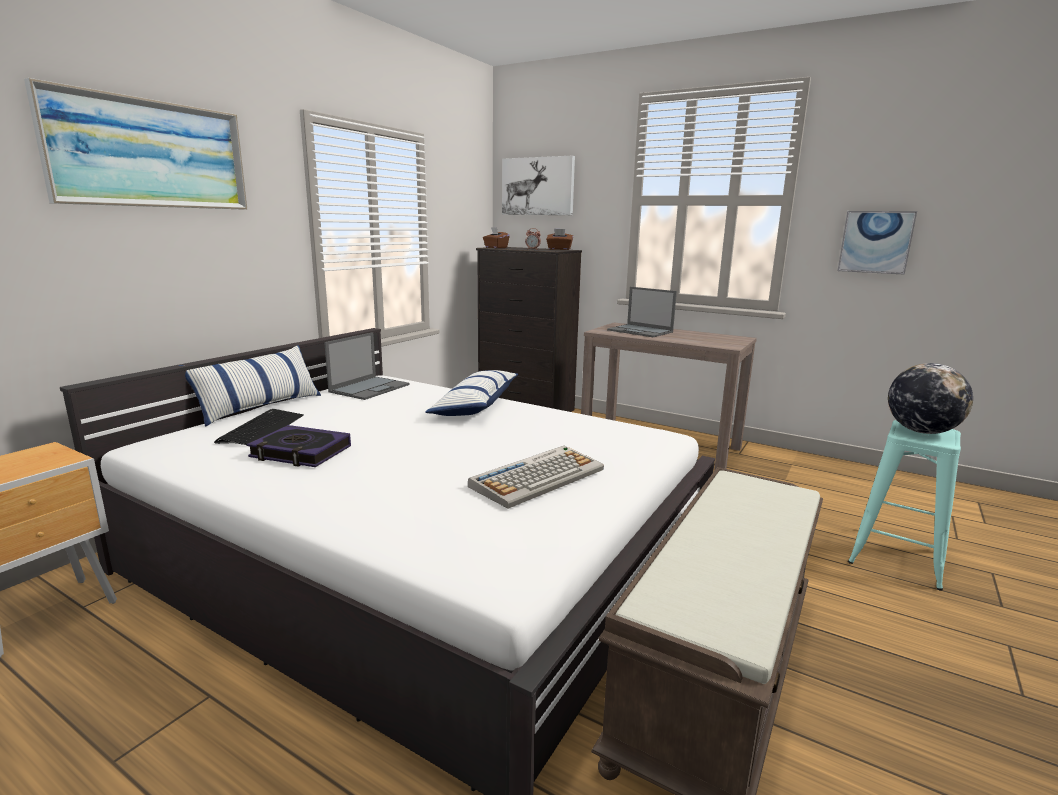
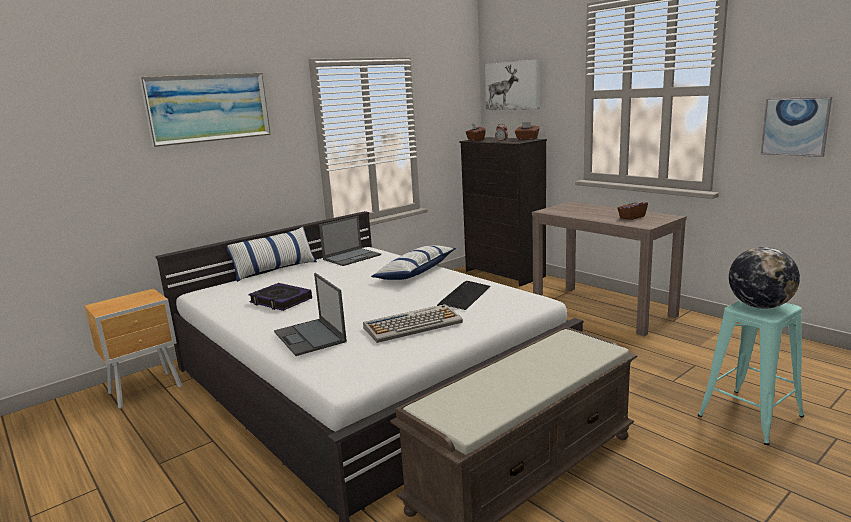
camera: 20 degrees right, 0 degrees up
keyboard [214,409,304,445] -> keyboard moved to [437,281,490,310]
laptop [607,287,677,337] -> laptop moved to [274,273,347,356]
none -> brown tissue box [617,196,648,220]

